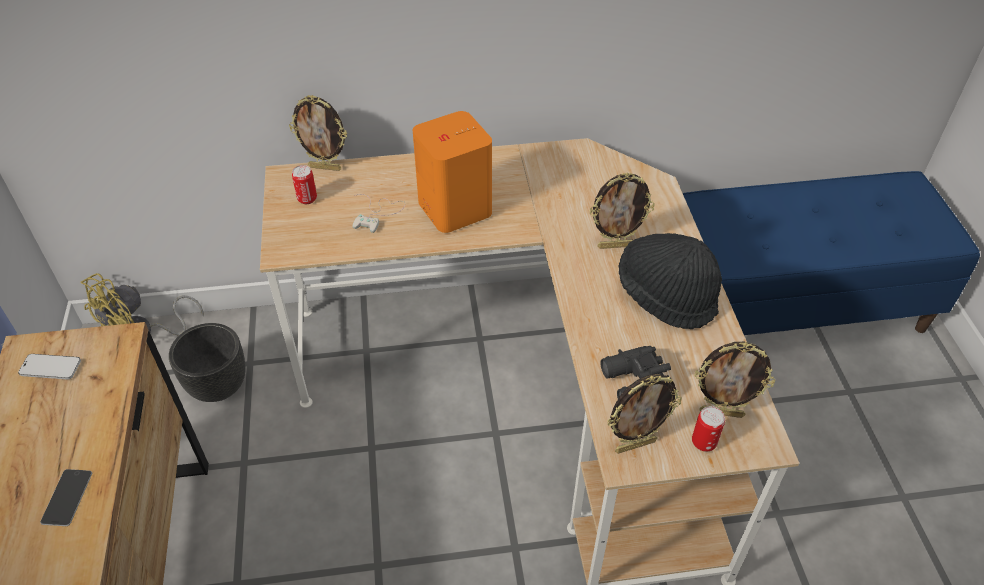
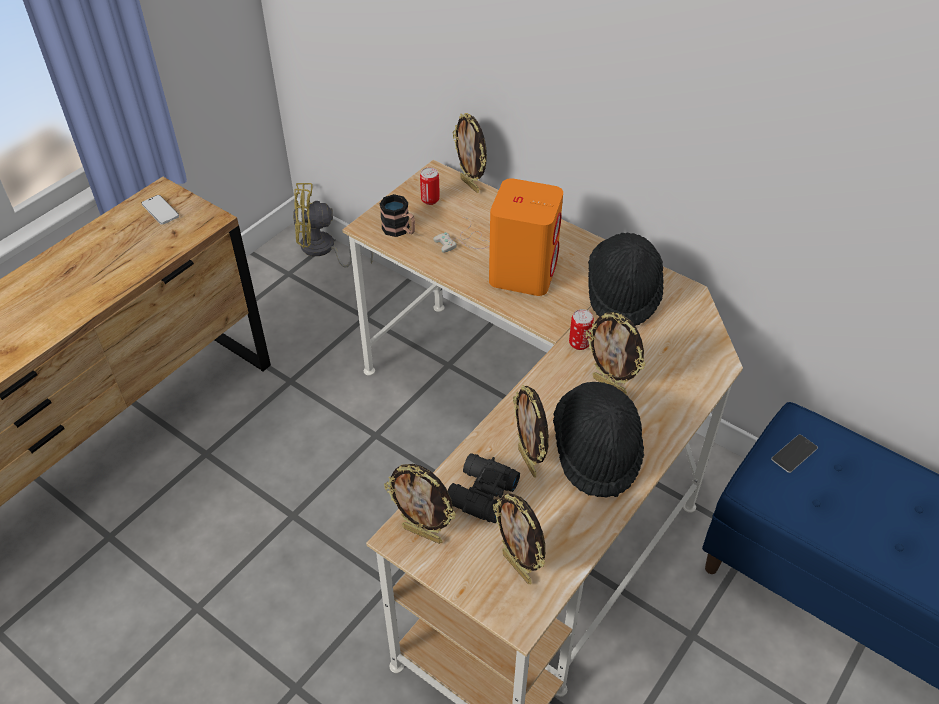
camera: 45 degrees right, 0 degrees up
phone [40,469,92,526] -> phone moved to [771,434,818,473]
black planter [169,323,246,402] -> none
can [692,406,725,451] -> can moved to [569,309,594,350]
none -> mug [380,194,415,237]
none -> picture frame [513,385,549,478]
none -> black hat [588,233,664,326]

